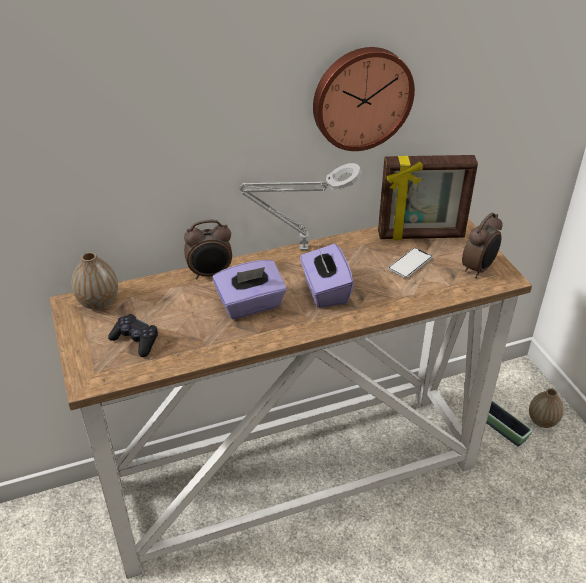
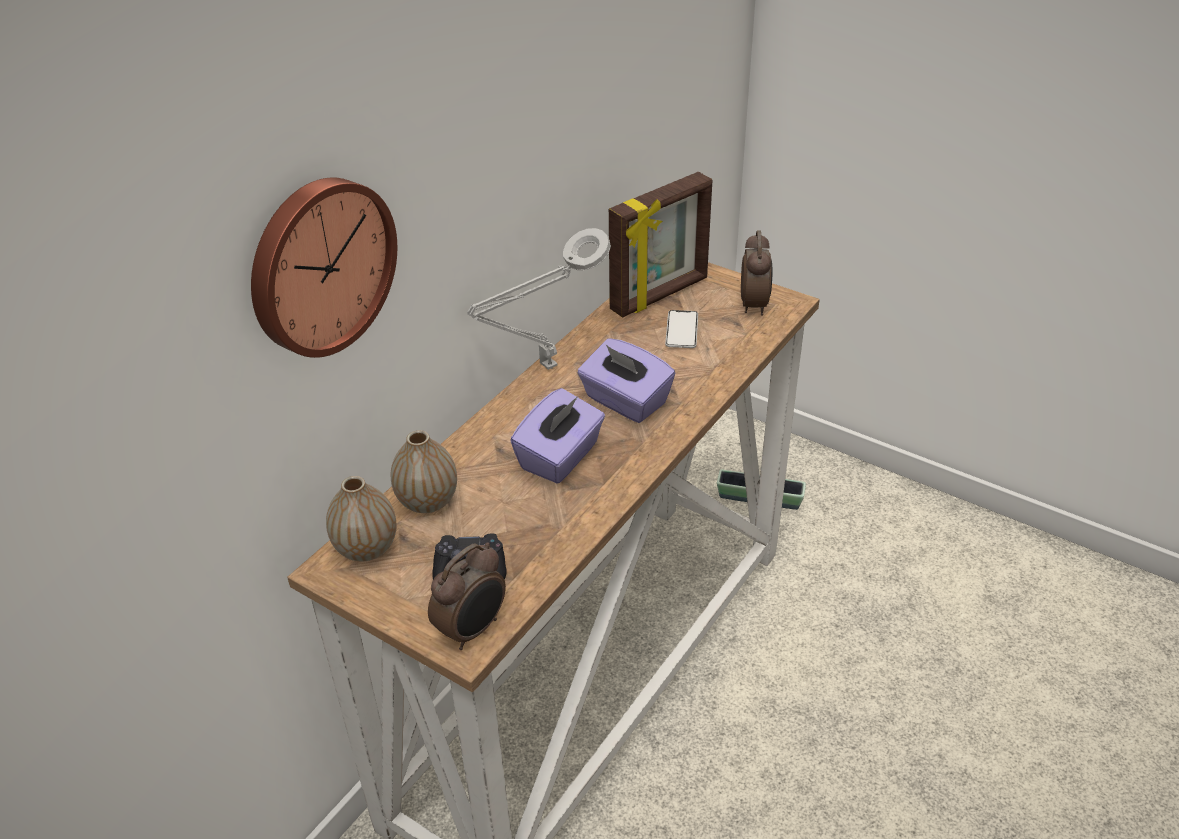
camera: 35 degrees left, 0 degrees up
alarm clock [184,220,232,279] -> alarm clock moved to [428,542,506,650]
wall clock [313,47,415,151] -> wall clock moved to [251,177,397,358]
vase [529,388,564,428] -> vase moved to [390,430,457,513]

